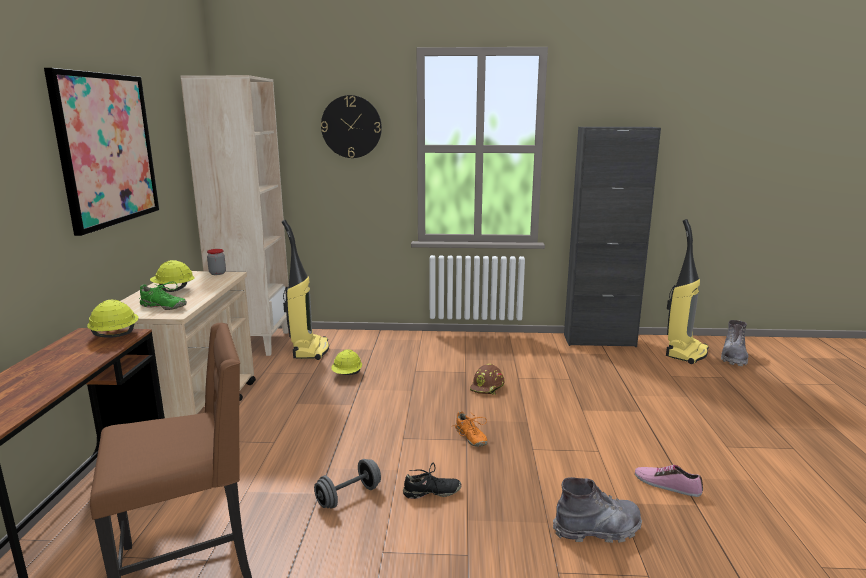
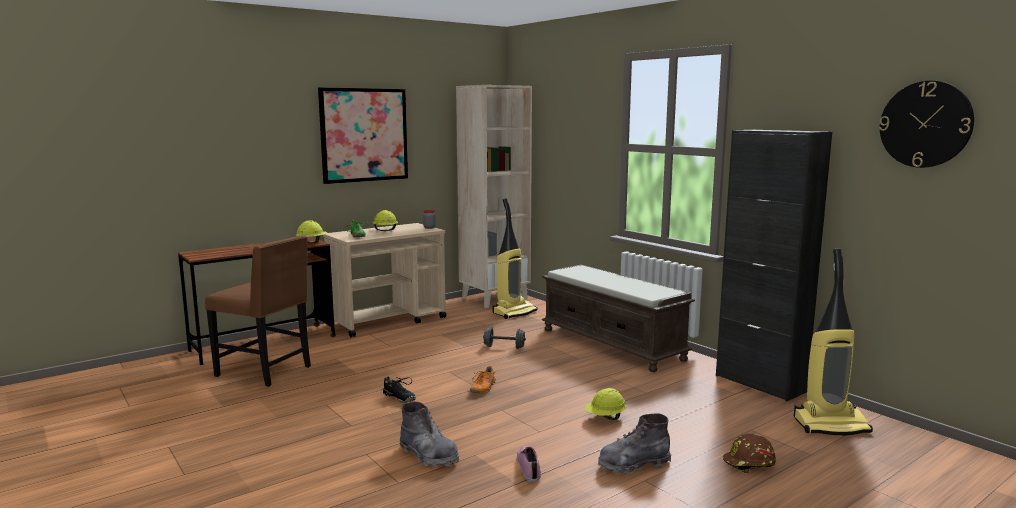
camera: 50 degrees right, 5 degrees down
grey dumbbell [314,459,381,509] -> grey dumbbell moved to [483,327,526,349]
wall clock [321,95,382,158] -> wall clock moved to [879,81,974,168]
yellow hard hat [331,350,362,375] -> yellow hard hat moved to [585,388,626,420]
brown hard hat [470,364,505,395] -> brown hard hat moved to [723,434,776,473]
grey boot [721,320,748,366] -> grey boot moved to [598,413,672,475]
none -> brown bench [542,265,695,372]

